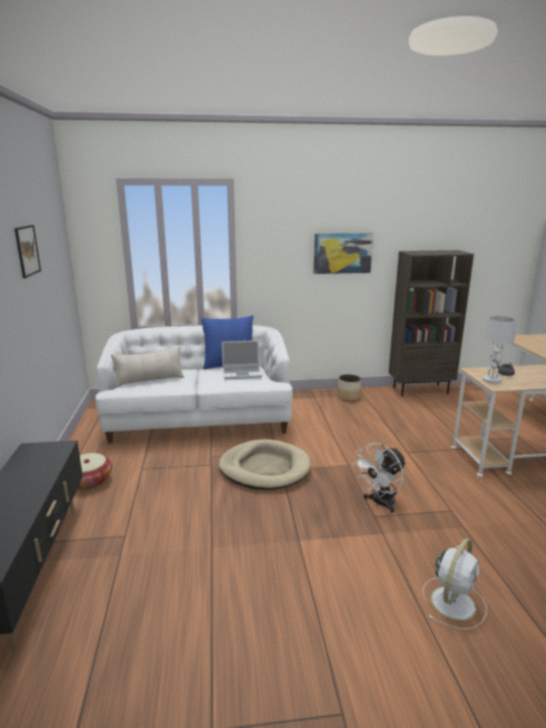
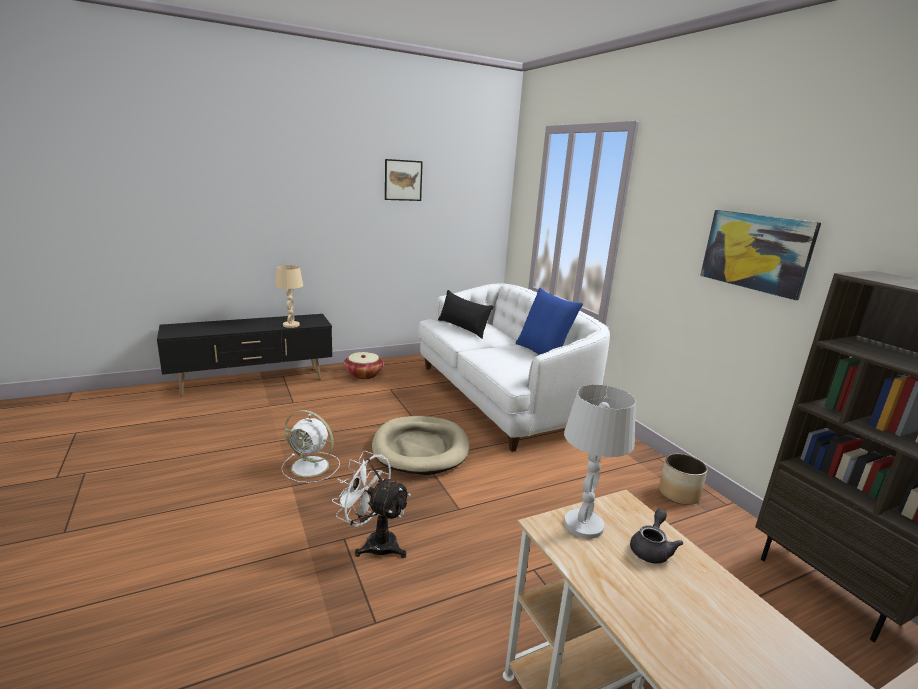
camera: 70 degrees right, 0 degrees up
beige pillow [111,346,184,387] -> black pillow [438,290,494,339]
laptop [222,340,262,379] -> none
white fan [423,538,487,630] -> white fan moved to [281,410,340,483]
none -> beige table lamp [275,265,303,328]

